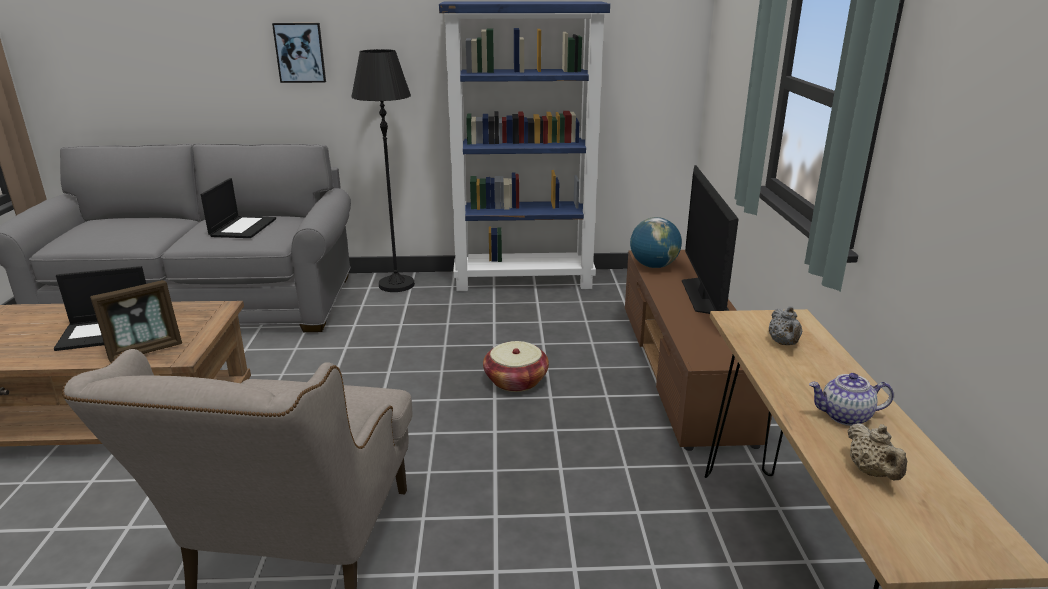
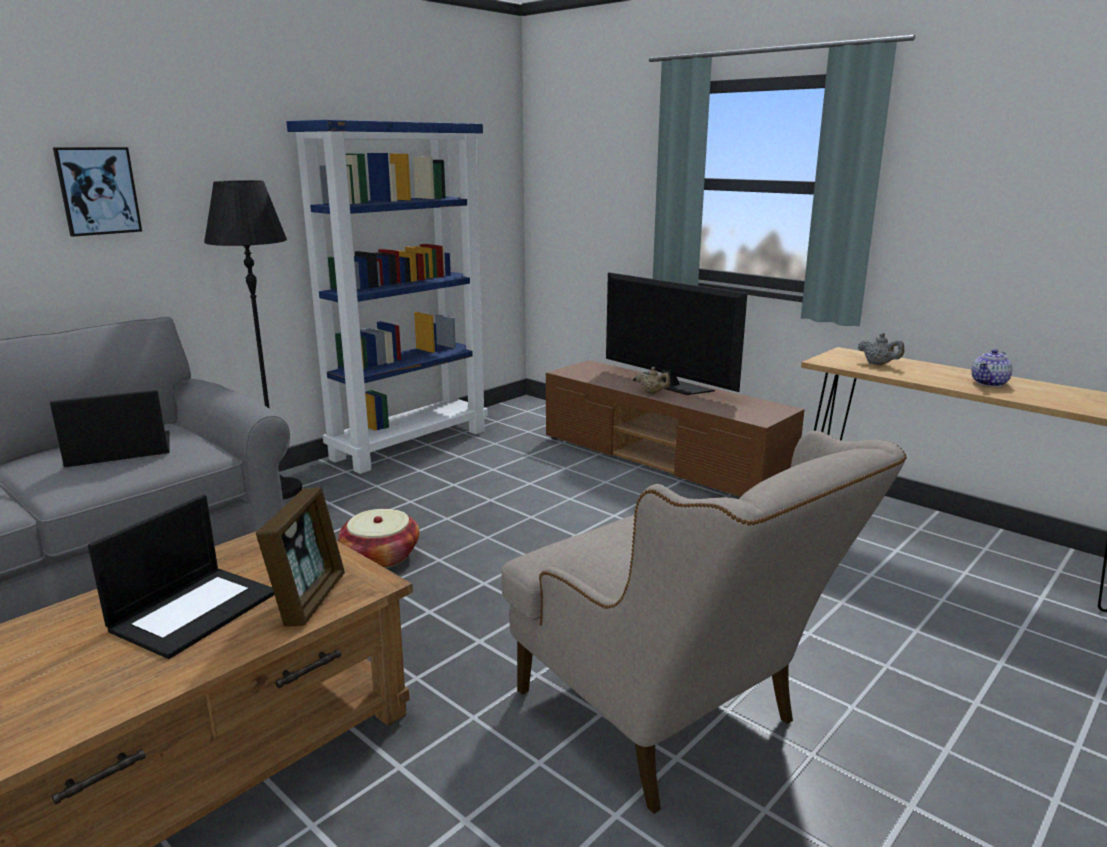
camera: 45 degrees left, 5 degrees down
laptop [201,178,276,238] -> laptop turned 75 degrees counterclockwise [50,390,170,467]
basket [483,341,549,392] -> basket moved to [338,509,420,568]
globe [630,217,682,268] -> none
beige teapot [848,423,907,481] -> beige teapot moved to [636,367,671,393]

